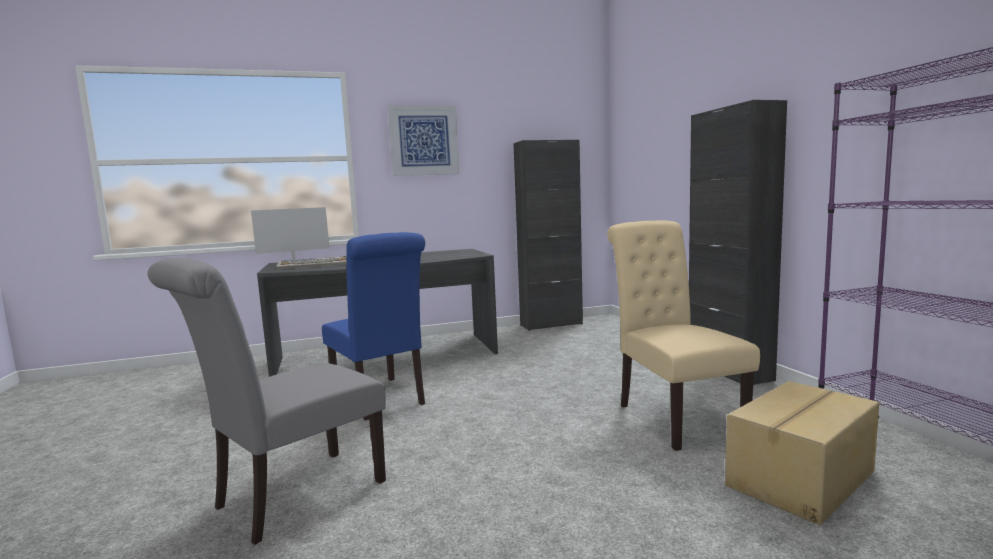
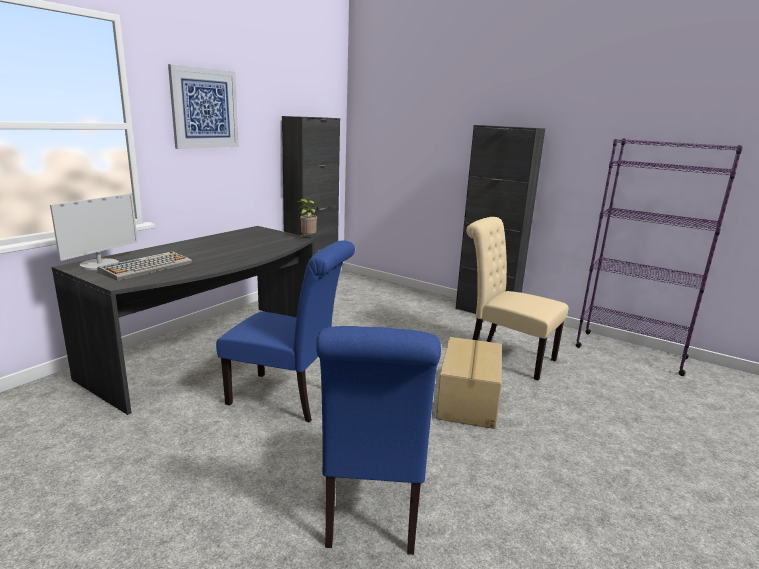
camera: 40 degrees left, 10 degrees up
grey chair [148,258,386,545] -> blue chair [316,326,441,555]
cardboard box [725,381,879,525] -> cardboard box moved to [436,337,502,429]
none -> potted plant [296,199,317,238]

